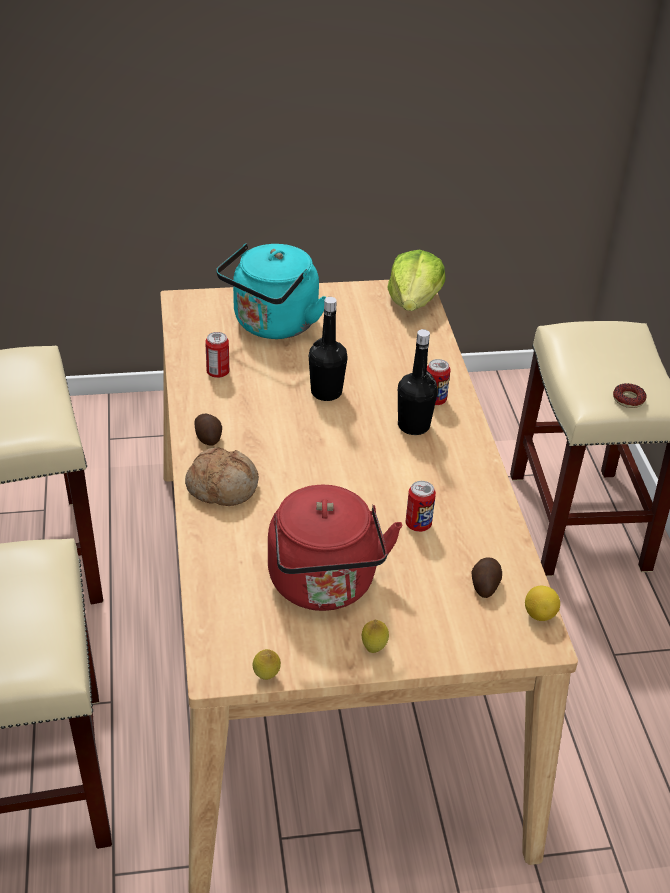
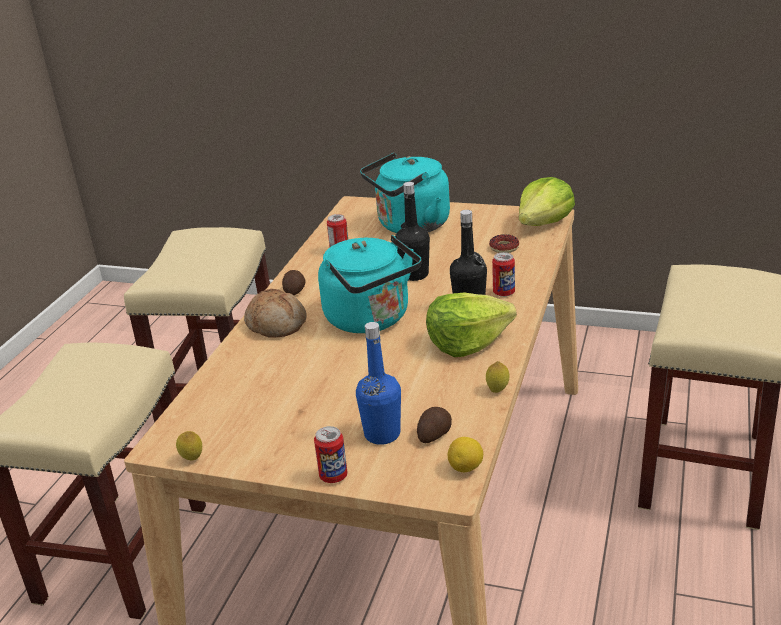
camera: 30 degrees right, 10 degrees down
red kettle [268,485,402,611] -> none
lemon [362,620,389,653] -> lemon moved to [486,361,510,393]
can [406,481,436,532] -> can moved to [314,426,347,483]
donut [613,383,646,408] -> donut moved to [489,234,519,253]
none -> turquoise kettle [318,235,422,333]
none -> blue bottle [356,322,401,445]
none -> lettuce [426,292,517,357]

